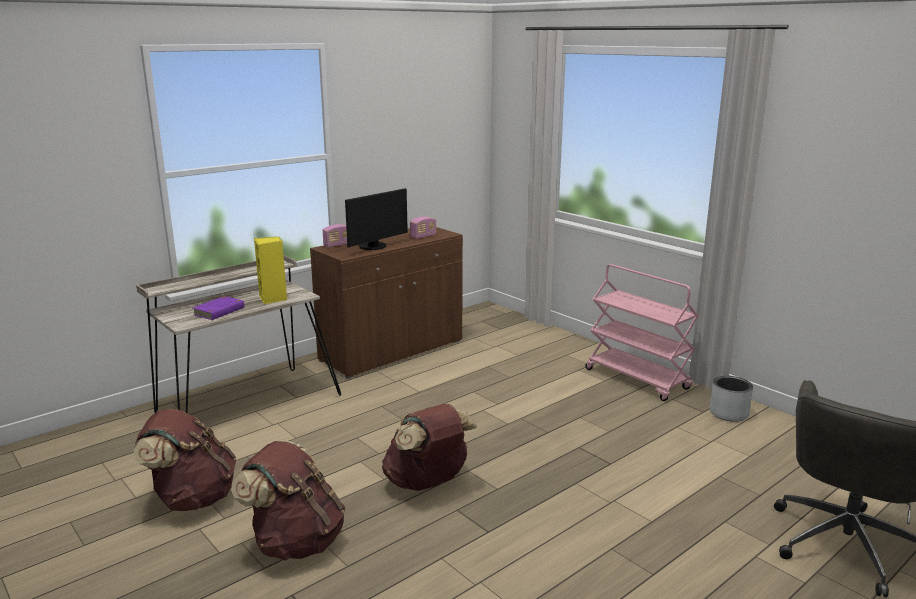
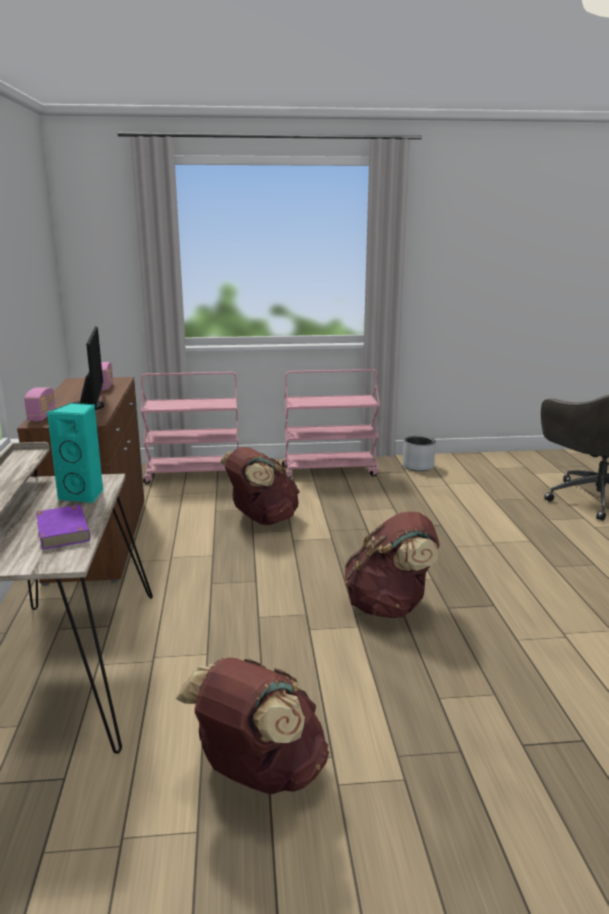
camera: 55 degrees left, 0 degrees up
brown backpack [231,440,345,560] -> brown backpack moved to [220,447,300,525]
yellow speaker [254,237,287,304] -> turquoise speaker [47,403,103,503]
none -> pink cart [141,372,239,484]

